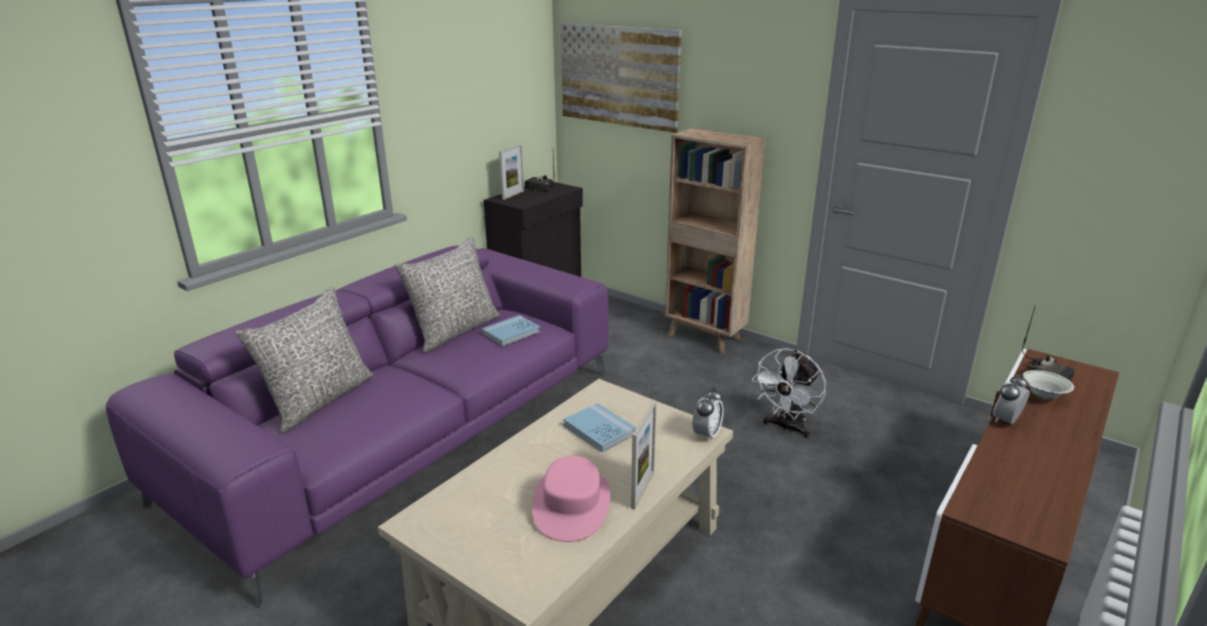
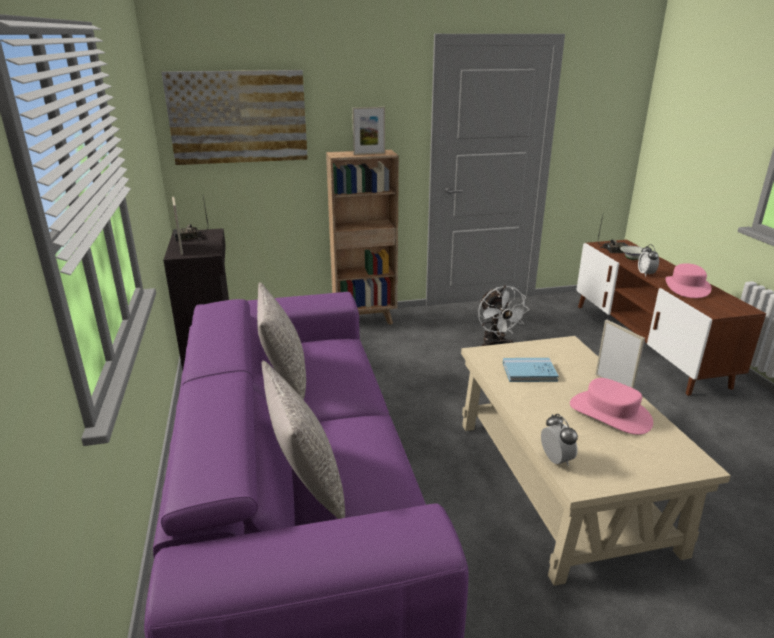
camera: 50 degrees left, 0 degrees up
blue book [482,315,540,346] -> none
alarm clock [693,387,724,442] -> alarm clock moved to [541,414,578,466]
none -> picture frame [352,107,385,155]
none -> pink hat [666,263,711,298]

